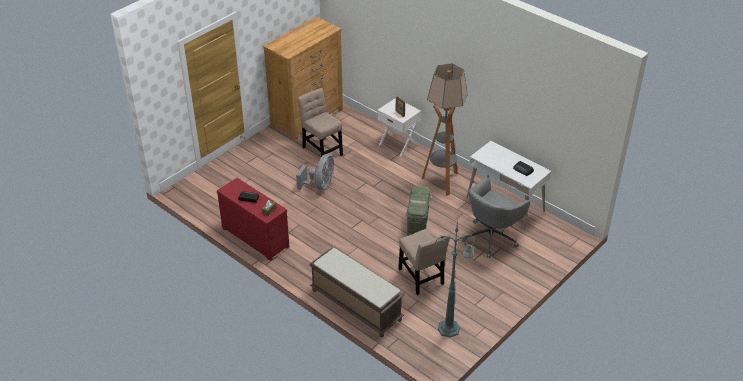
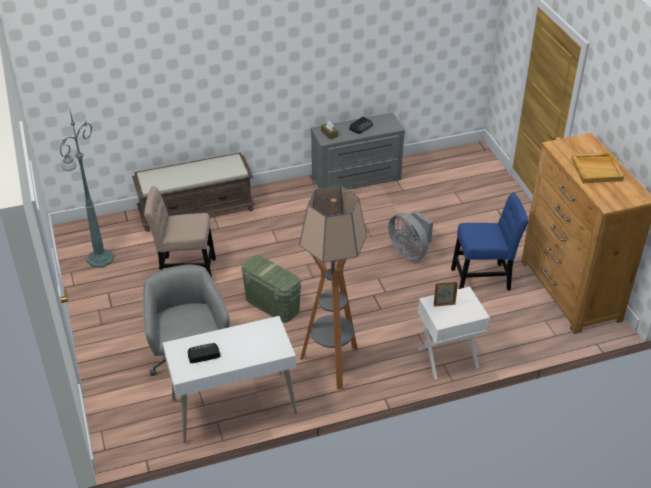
camera: 120 degrees right, 0 degrees up
red dresser [217,178,289,261] -> grey dresser [311,113,405,190]
beige chair [297,88,343,157] -> blue chair [451,193,528,290]
none -> beige tray [571,153,624,183]

